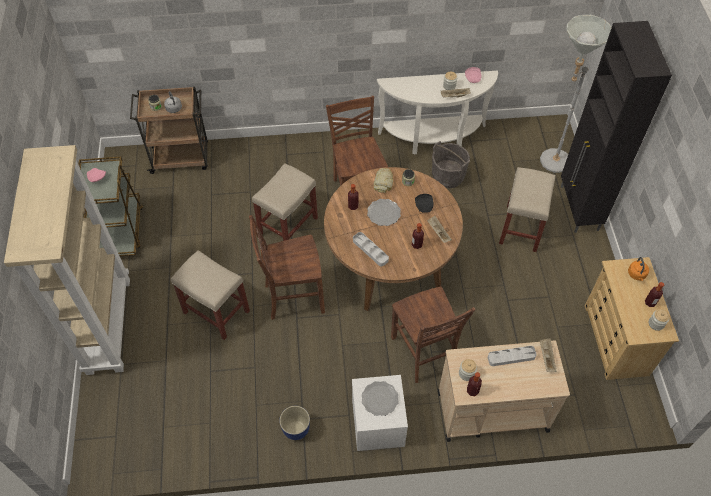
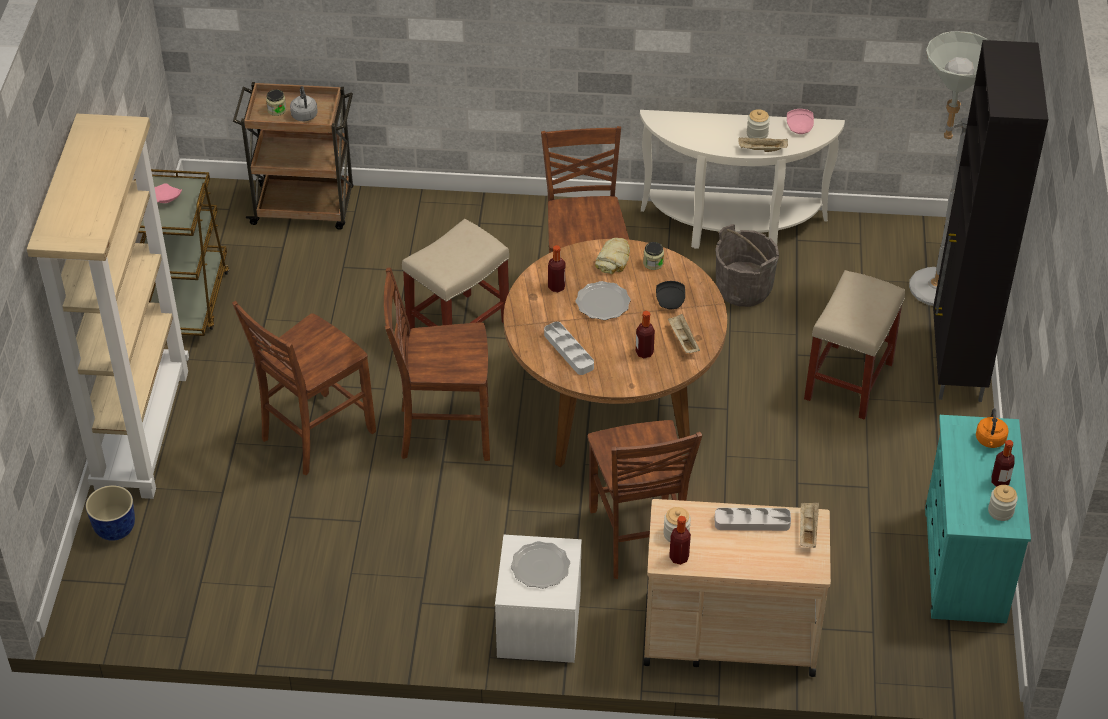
camera: 10 degrees right, 10 degrees down
beige stool [171,250,250,340] -> brown chair [232,301,376,475]
planter [279,406,310,440] -> planter moved to [86,485,135,541]
beige dresser [585,257,679,380] -> turquoise dresser [925,415,1031,624]

